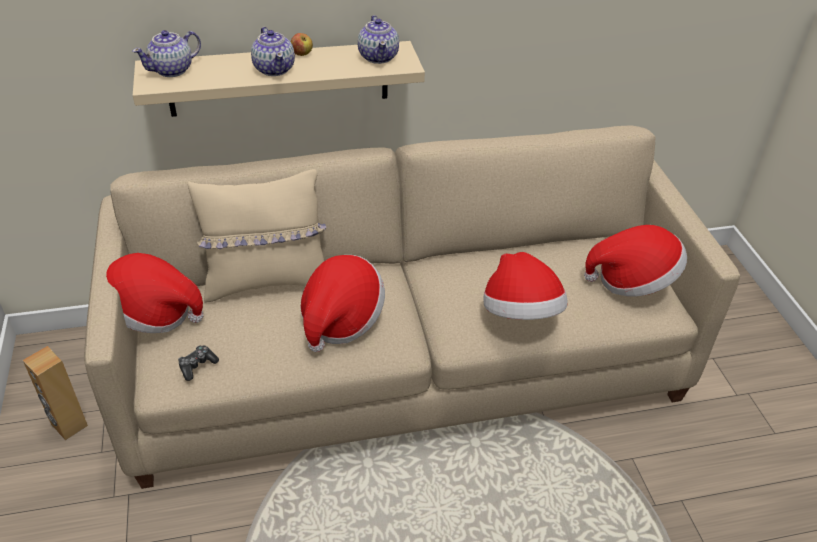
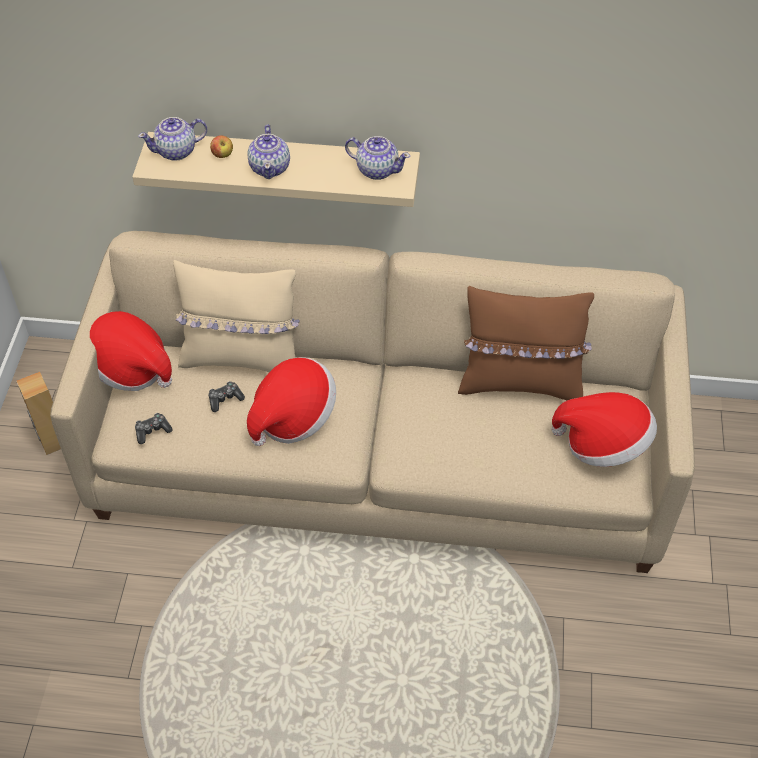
camera: 20 degrees right, 10 degrees up
apple [291,33,313,56] -> apple moved to [210,135,233,158]
teapot [357,15,399,64] -> teapot turned 75 degrees counterclockwise [345,136,410,180]
hat [483,252,568,320] -> none
none -> game controller [209,381,245,412]
none -> brown pillow [458,286,594,400]

